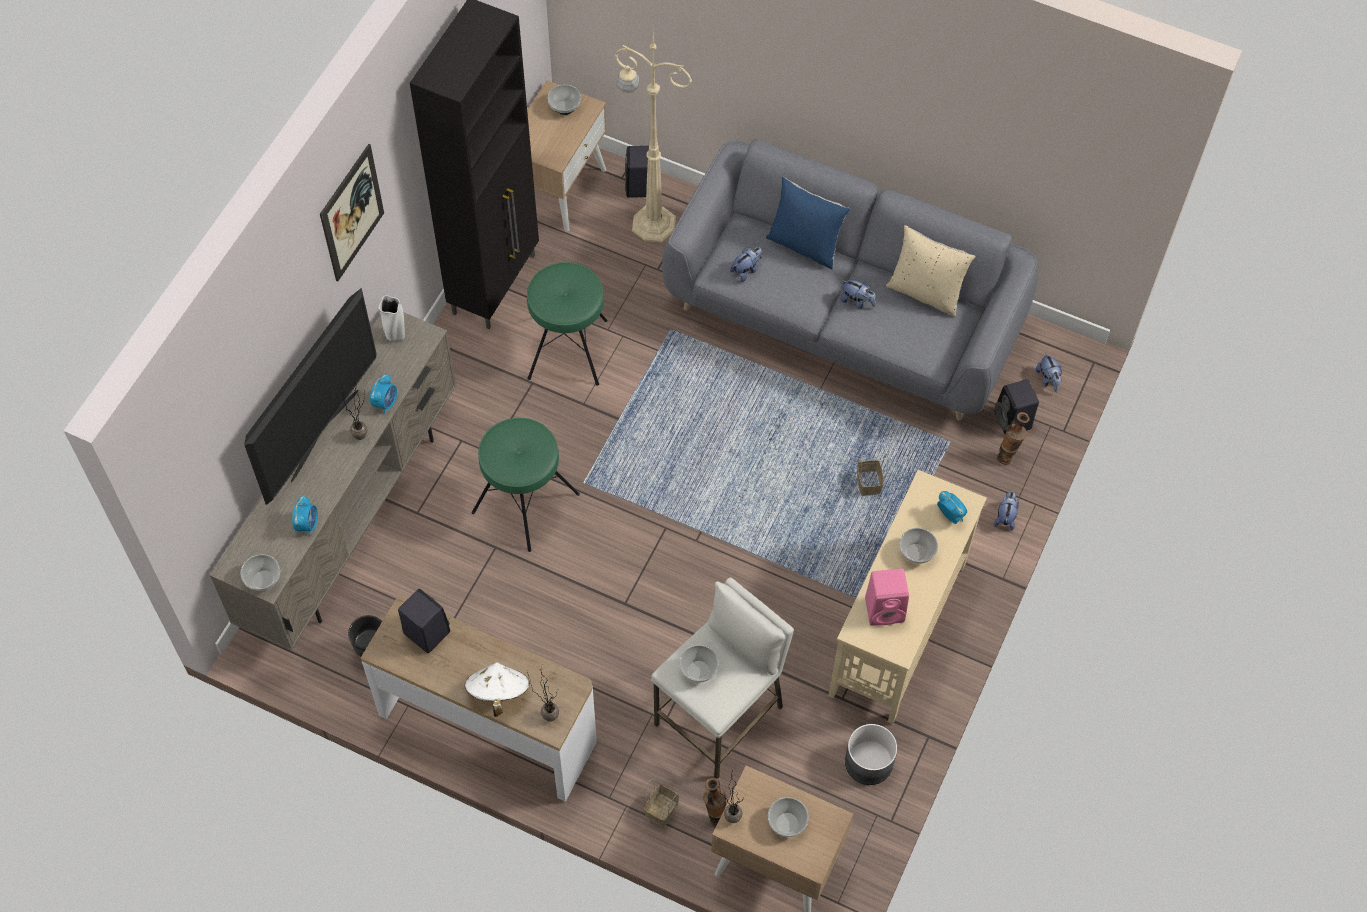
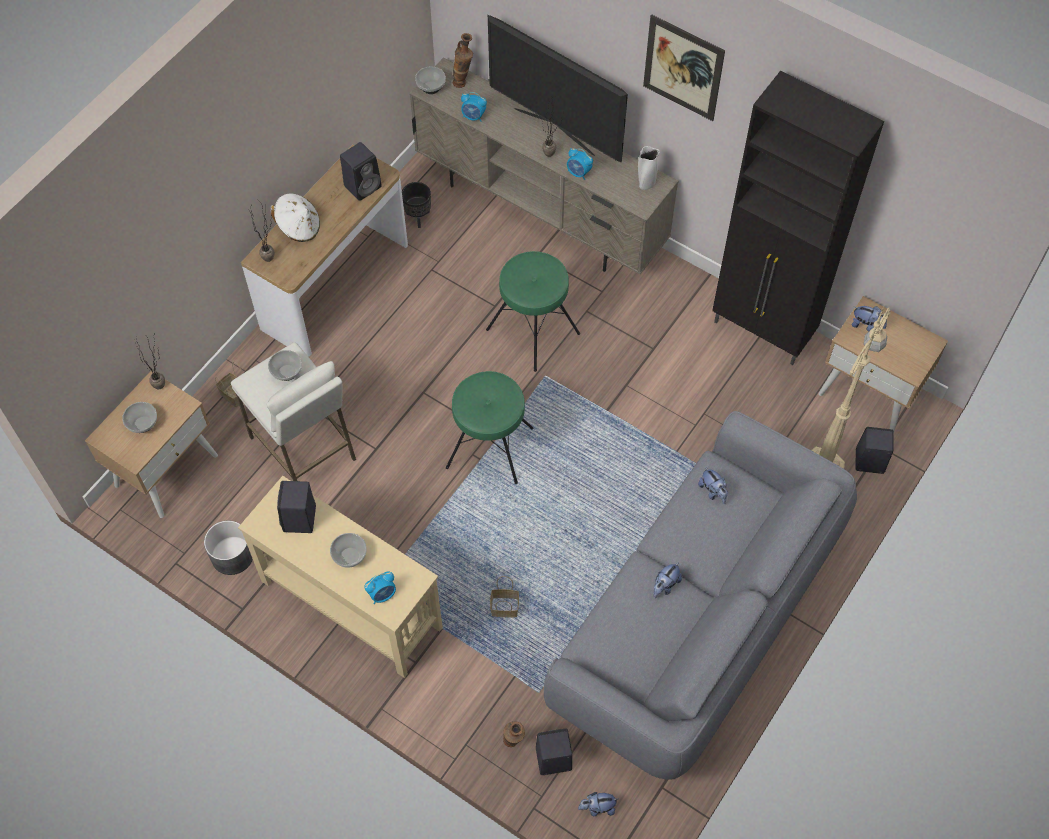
camera: 100 degrees right, 0 degrees up
green stool [527,262,608,386] -> green stool moved to [446,371,533,484]
bowl [548,85,581,115] -> none
vase [703,778,726,828] -> vase moved to [453,33,473,88]
blue pillow [766,177,850,269] -> none
pink speaker [865,569,909,626] -> black speaker [277,481,316,533]
beige pillow [886,225,976,317] -> none
plush toy [994,491,1019,531] -> plush toy moved to [852,306,887,331]

